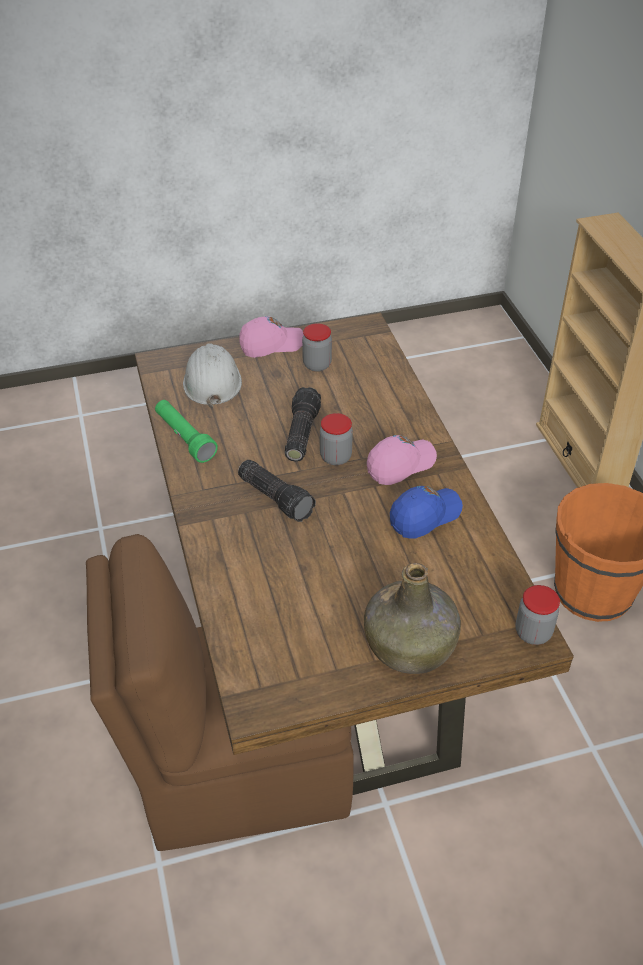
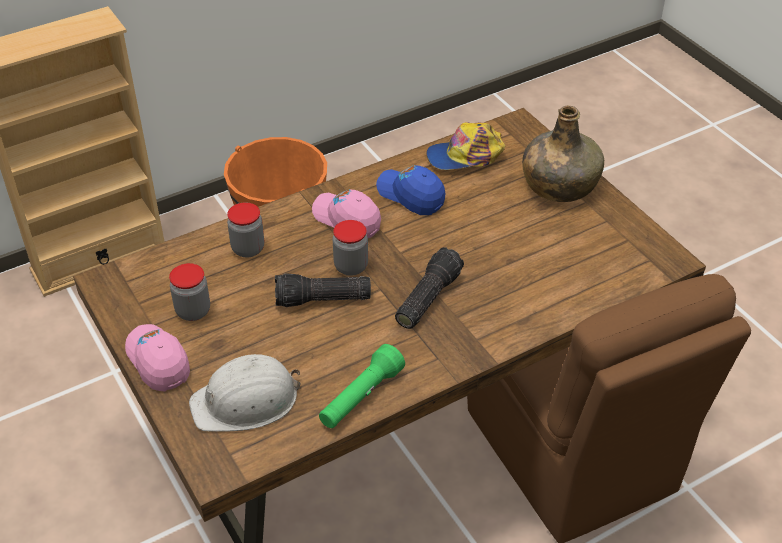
camera: 105 degrees left, 0 degrees up
jar [515,585,560,645] -> jar moved to [227,202,264,257]
none -> cap [426,122,505,170]

